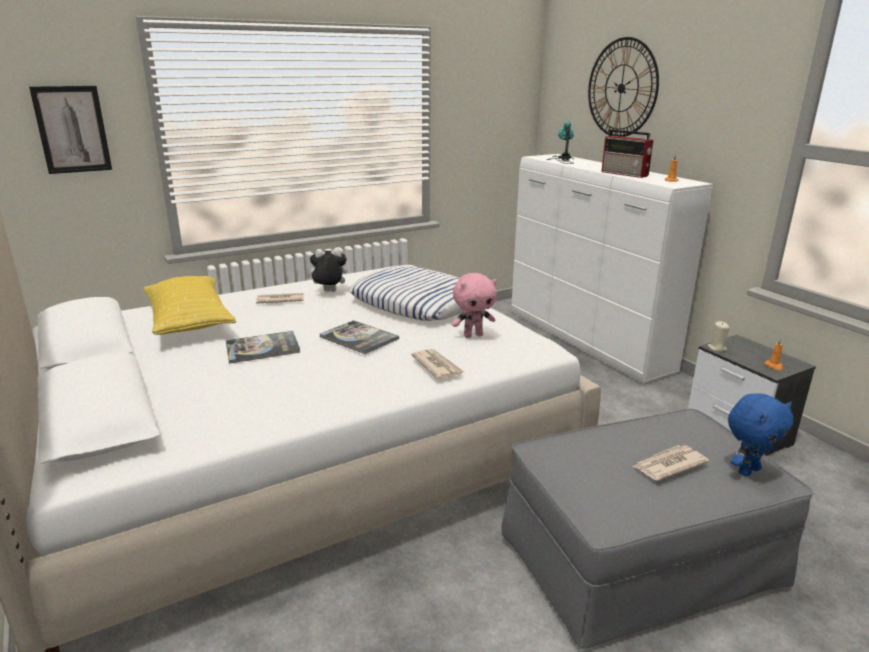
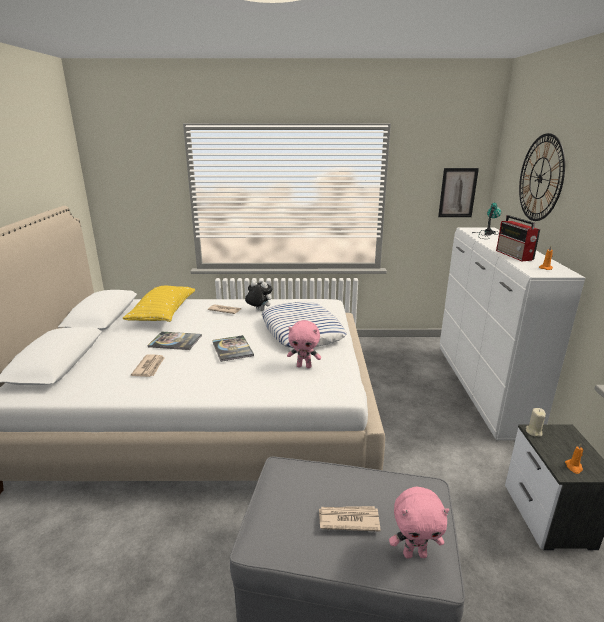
camera: 30 degrees right, 0 degrees up
picture [29,86,112,174] -> picture moved to [438,168,479,217]
newspaper [411,349,464,379] -> newspaper moved to [131,355,164,377]
blue plush toy [728,393,794,476] -> pink plush toy [389,487,449,559]

